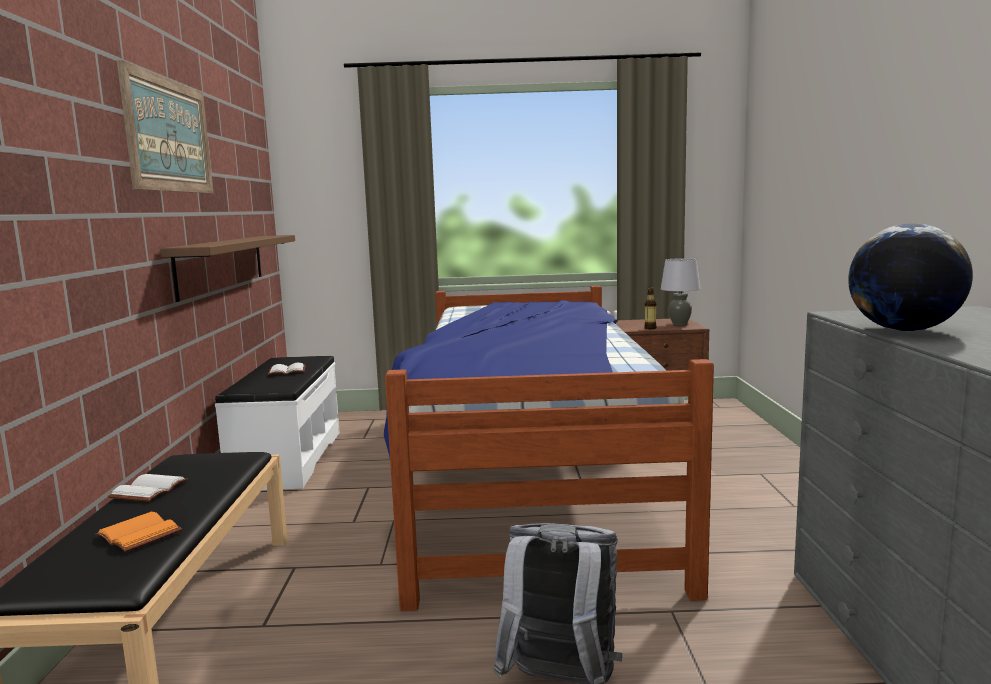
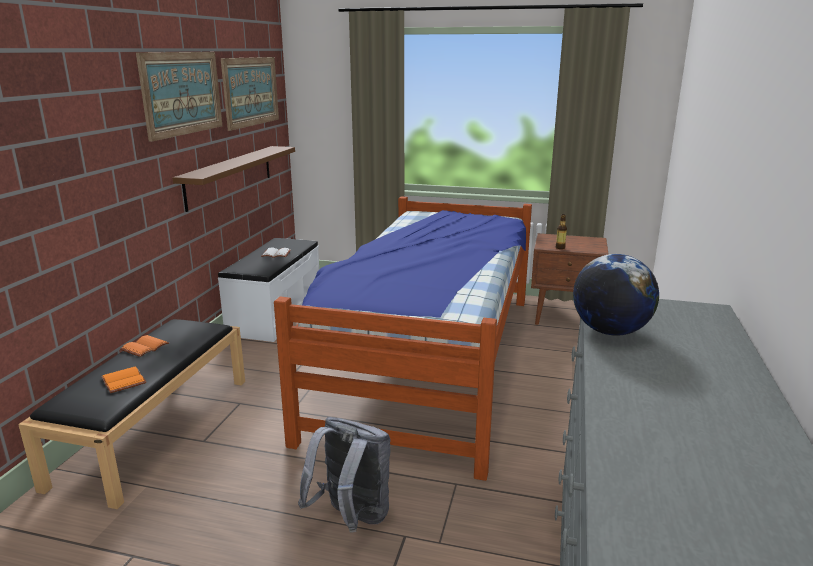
camera: 15 degrees right, 10 degrees up
white book [108,474,188,502] -> orange book [120,335,169,357]
grey table lamp [660,258,701,325] -> none
none -> picture [221,57,279,131]

